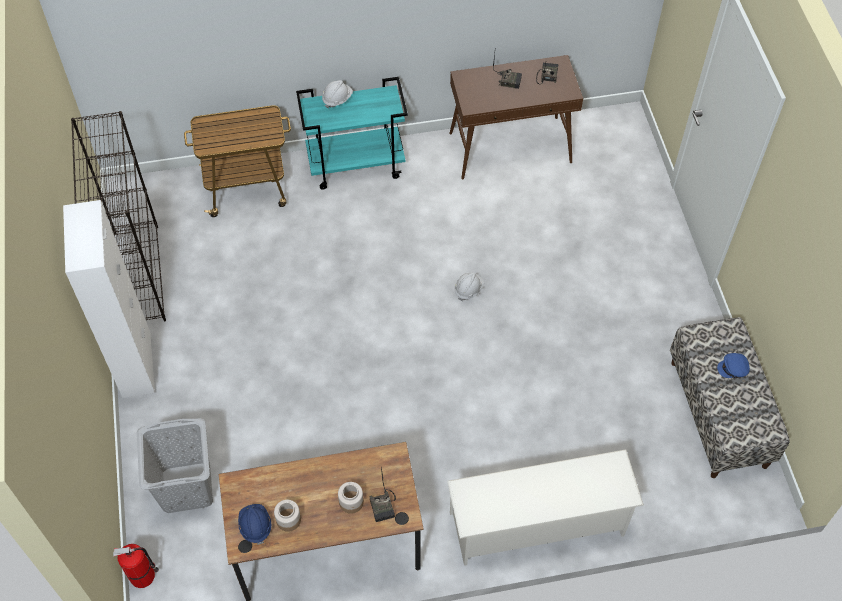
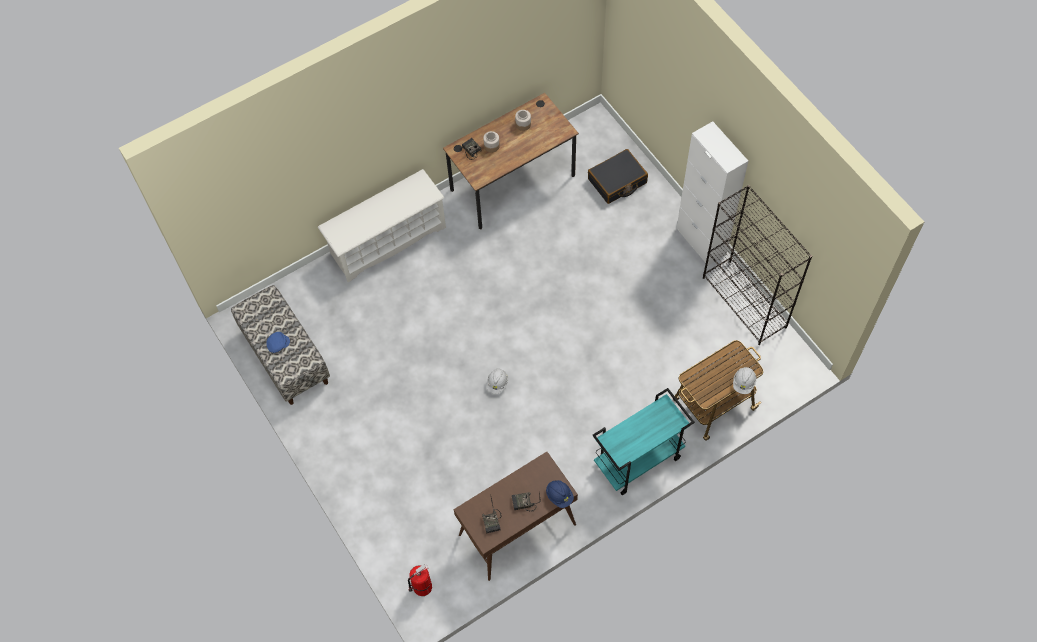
camera: 160 degrees right, 5 degrees up
fire extinguisher [113,544,159,588] -> fire extinguisher moved to [408,564,432,596]
grey laundry basket [137,418,213,513] -> black suitcase [588,149,648,204]
blue hard hat [238,504,271,545] -> blue hard hat moved to [546,480,574,508]
white hard hat [322,80,353,109] -> white hard hat moved to [733,367,756,394]

